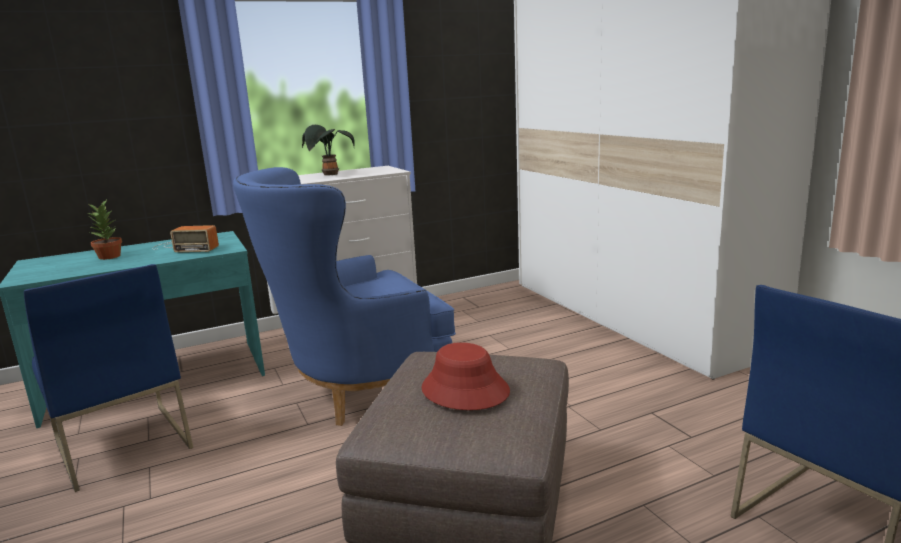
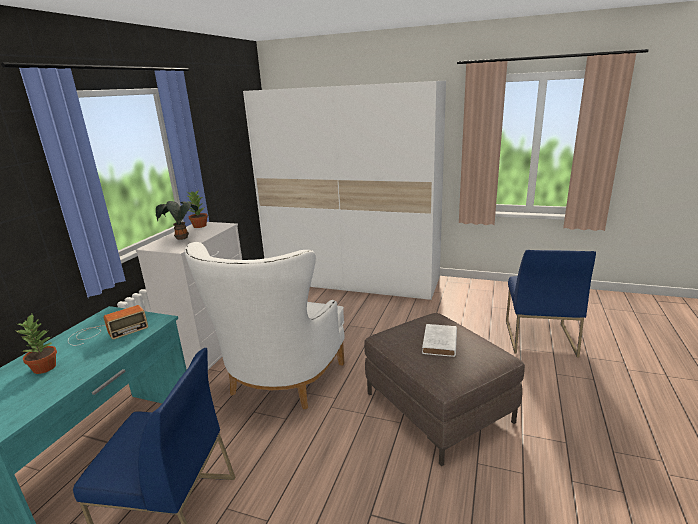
camera: 45 degrees left, 5 degrees up
blue armchair [233,167,456,426] -> white armchair [185,242,345,409]
red hat [421,342,510,410] -> white book [422,324,457,357]
none -> potted plant [187,190,208,228]

